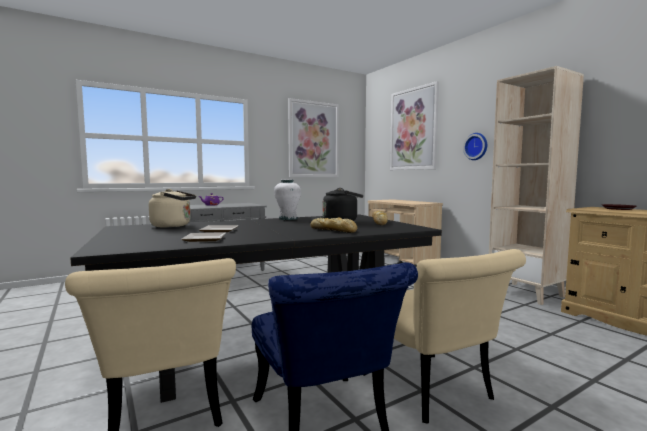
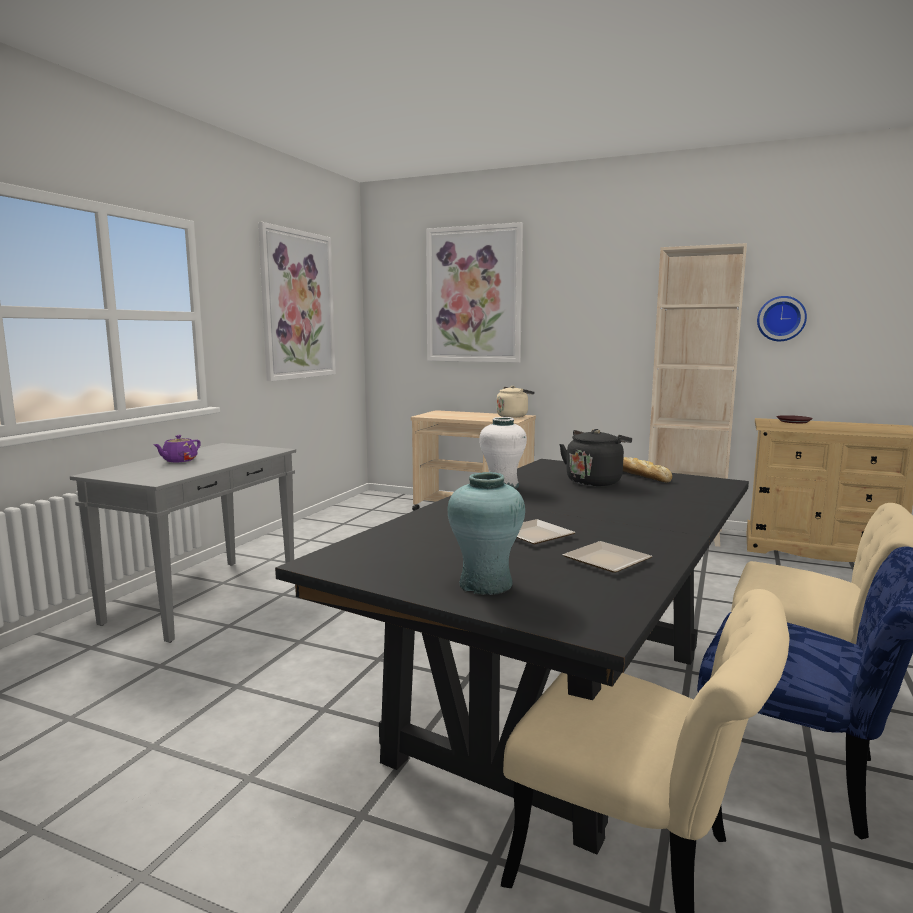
camera: 35 degrees left, 5 degrees up
beige kettle [149,189,196,228] -> beige kettle moved to [496,386,535,418]
bread [310,218,357,233] -> none
wall clock [463,133,487,160] -> wall clock moved to [757,296,807,341]
none -> turquoise vase [448,472,525,595]

